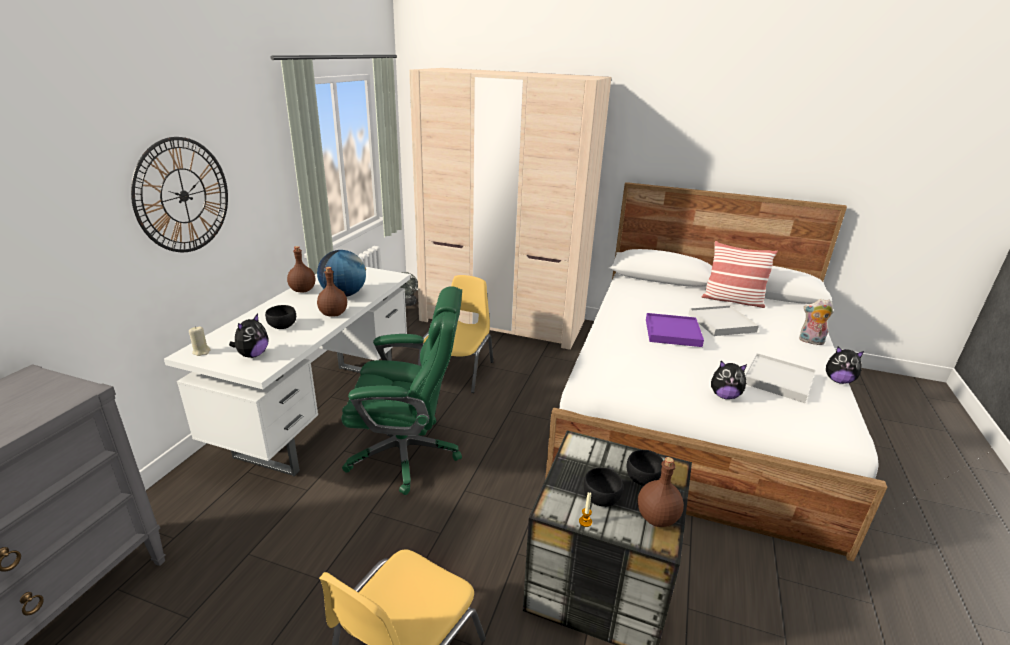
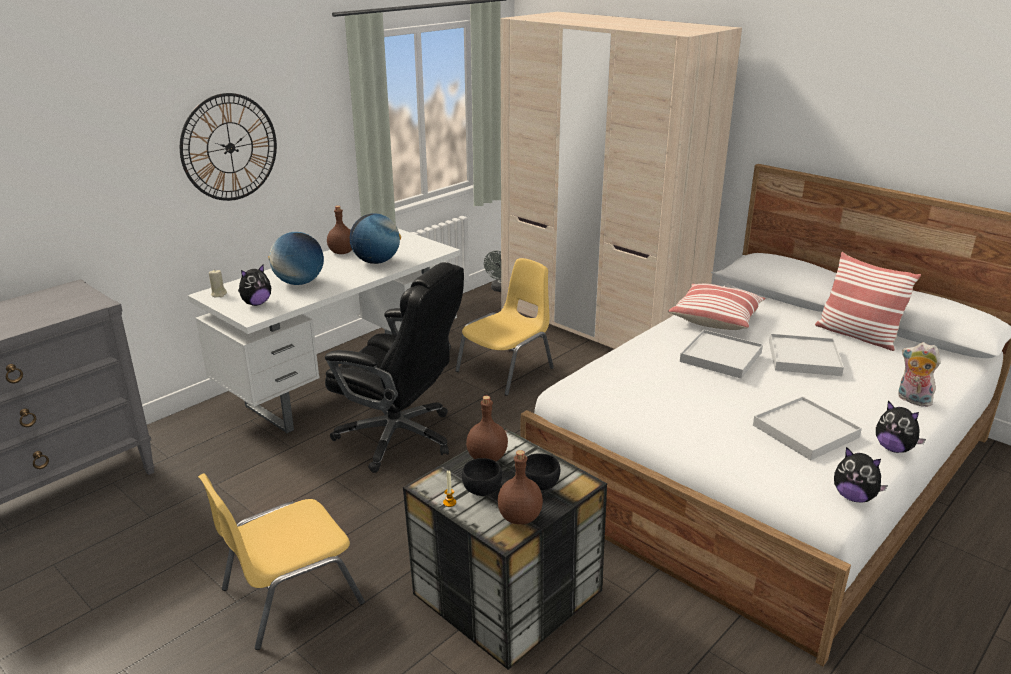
camera: 25 degrees right, 0 degrees up
black bowl [265,305,296,329] -> globe [269,232,324,285]
brown bottle [317,267,347,317] -> brown bottle moved to [466,396,508,461]
green office chair [342,286,462,495] -> black office chair [325,262,464,473]
purple tray [646,313,704,347] -> white tray [680,330,763,379]
plush toy [711,361,747,399] -> plush toy moved to [834,447,888,503]
none -> pillow [668,284,765,330]

